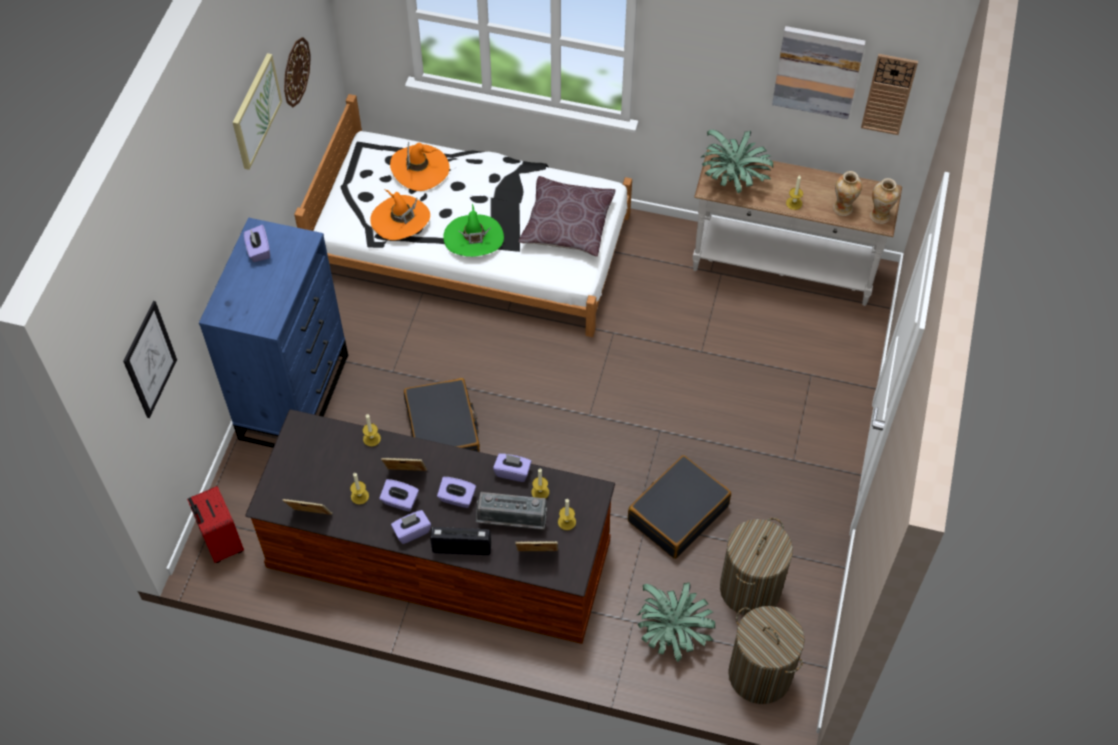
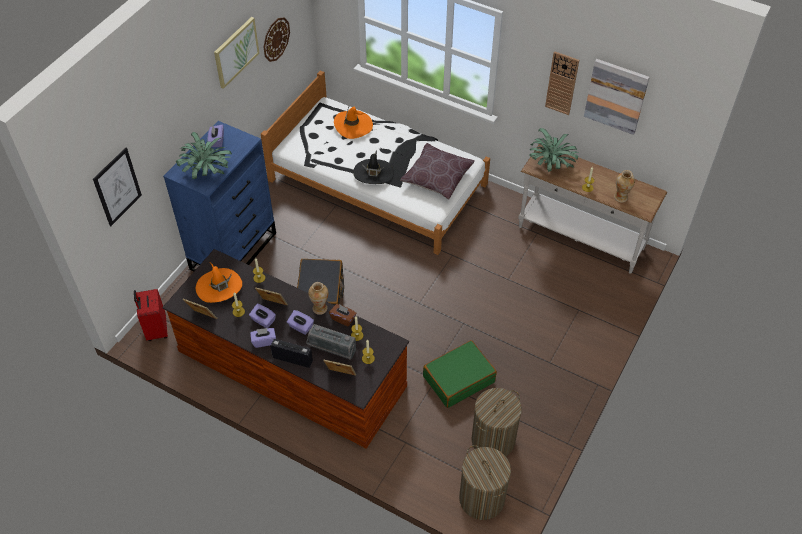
camera: 15 degrees right, 5 degrees down
orange hat [370,190,430,240] -> orange hat moved to [196,263,242,303]
green hat [443,204,504,257] -> black hat [353,150,394,184]
purple tissue box [493,453,531,482] -> brown tissue box [329,304,356,326]
black suitcase [628,455,731,559] -> green suitcase [423,340,497,408]
potted plant [636,583,715,662] -> potted plant moved to [176,132,232,179]
wall clock [861,54,918,135] -> wall clock moved to [545,51,579,115]
vase [870,178,900,224] -> vase moved to [308,282,328,315]

